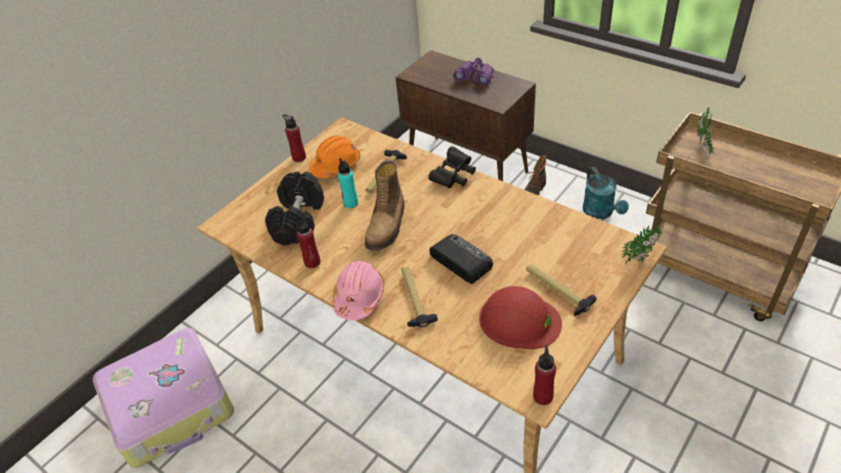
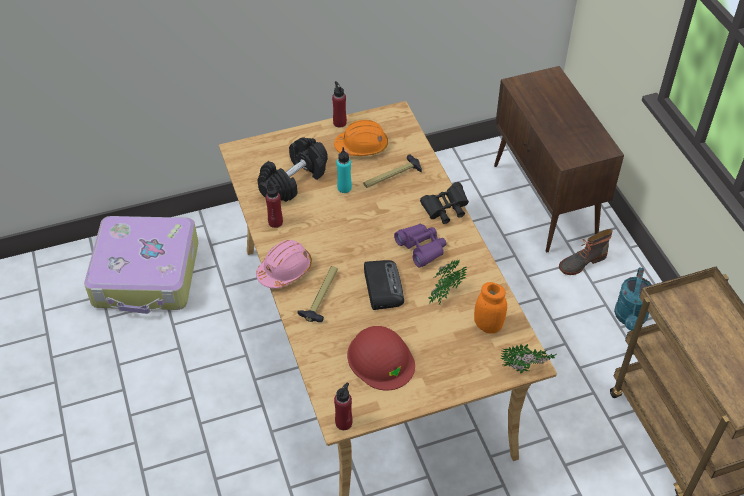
camera: 30 degrees right, 5 degrees up
boot [365,160,404,251] -> none
purple binoculars [453,58,494,86] -> purple binoculars moved to [394,224,446,267]
hammer [526,264,597,316] -> none
potted plant [697,108,715,154] -> potted plant moved to [429,259,467,305]
none -> orange jar [474,282,507,333]

